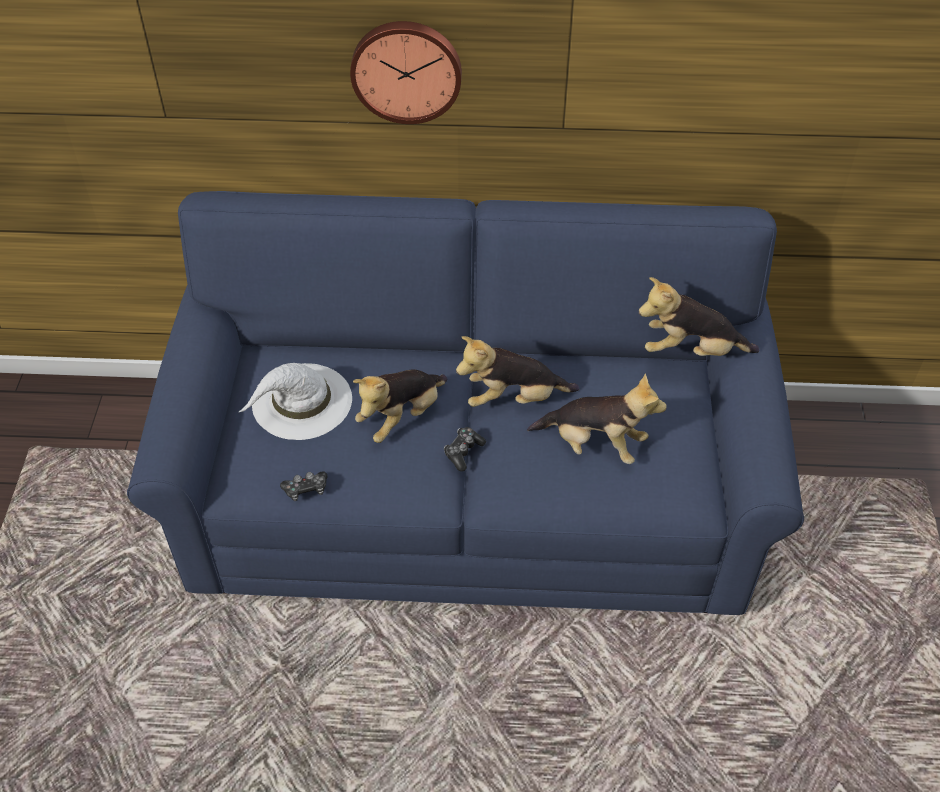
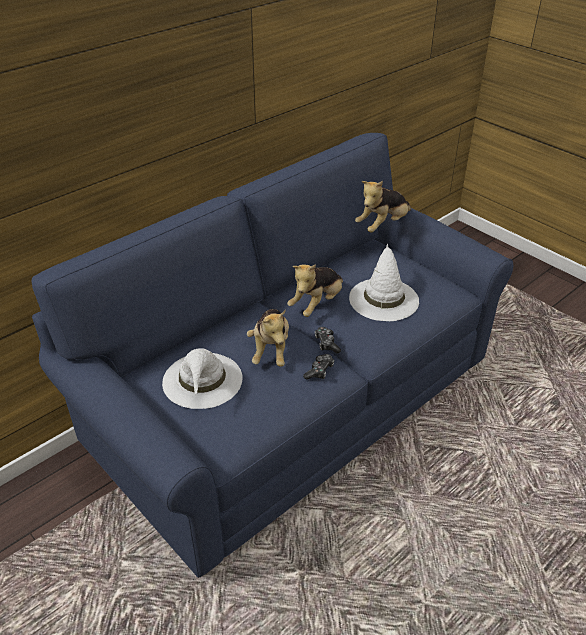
camera: 45 degrees left, 10 degrees down
game controller [280,472,328,501] -> game controller moved to [303,354,334,380]
wall clock [350,21,462,124] -> none
plush toy [527,374,667,464] -> white hat [349,243,419,321]

